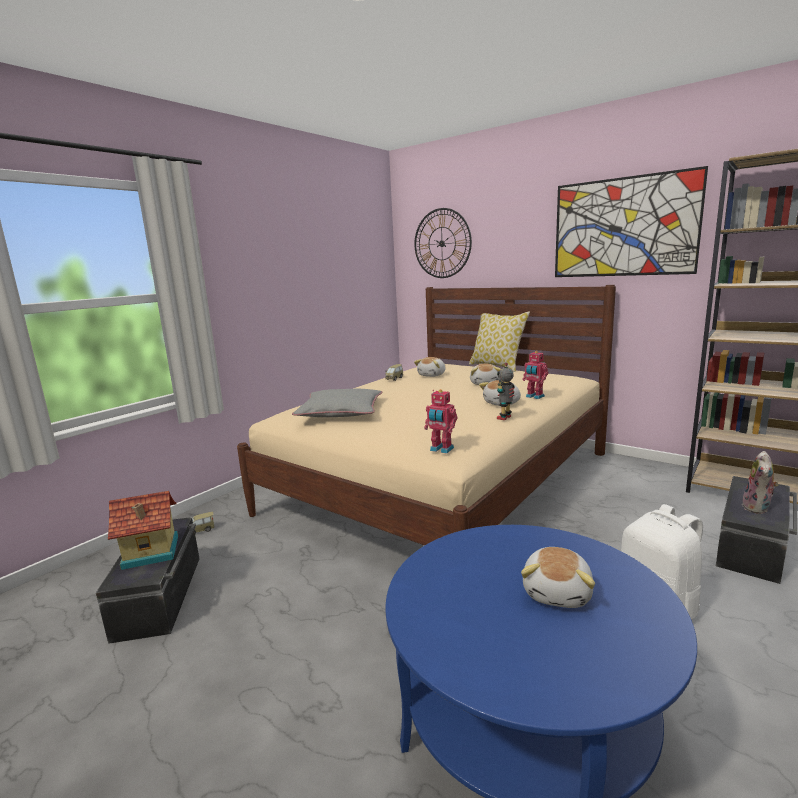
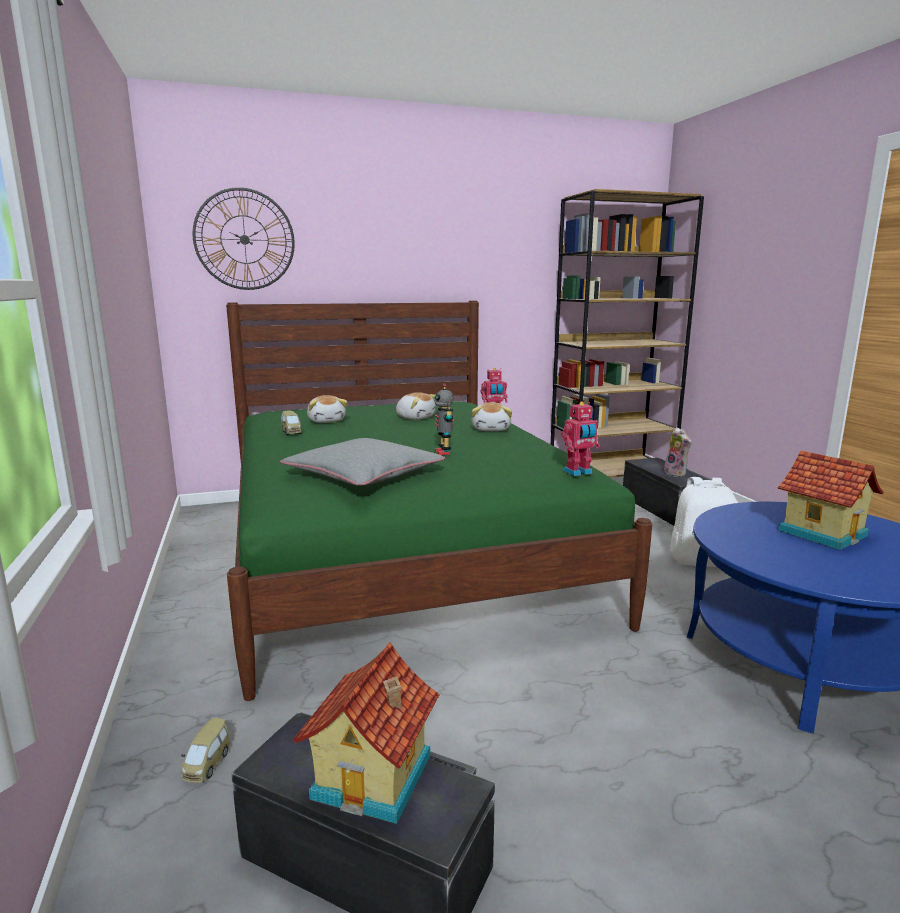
camera: 55 degrees left, 0 degrees up
beige bed [237,285,616,546] -> green bed [226,301,652,701]
pillow [469,312,530,372] -> none
toy robot [497,363,515,420] -> toy robot moved to [434,383,454,455]
plush toy [521,547,595,608] -> toy house [778,451,884,550]
picture [555,166,708,277] -> none

